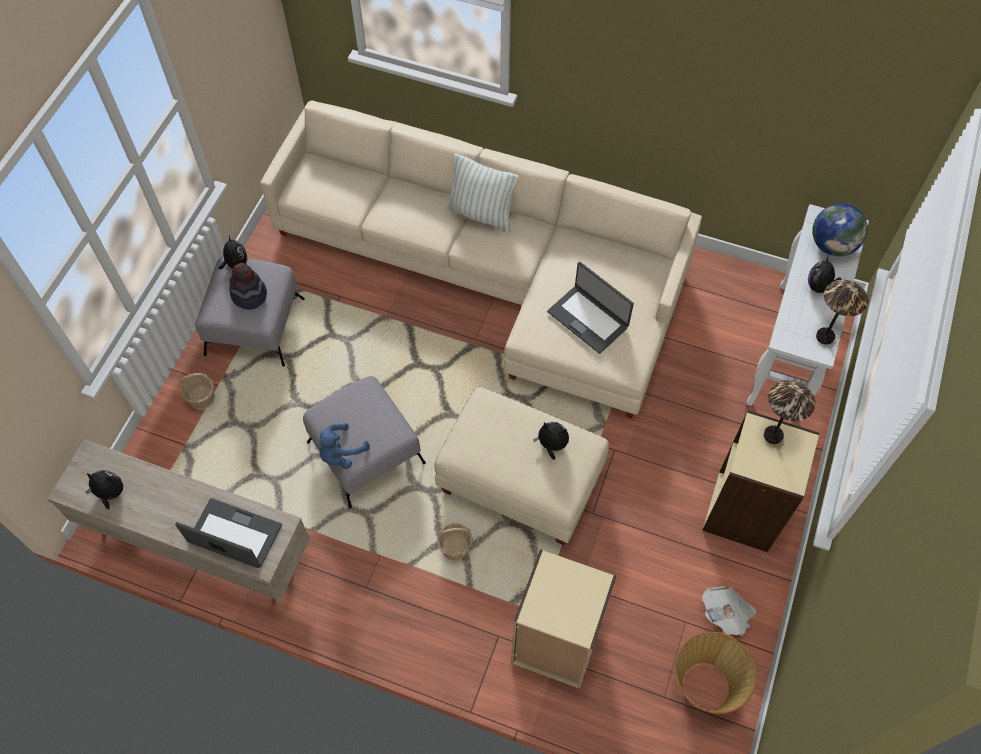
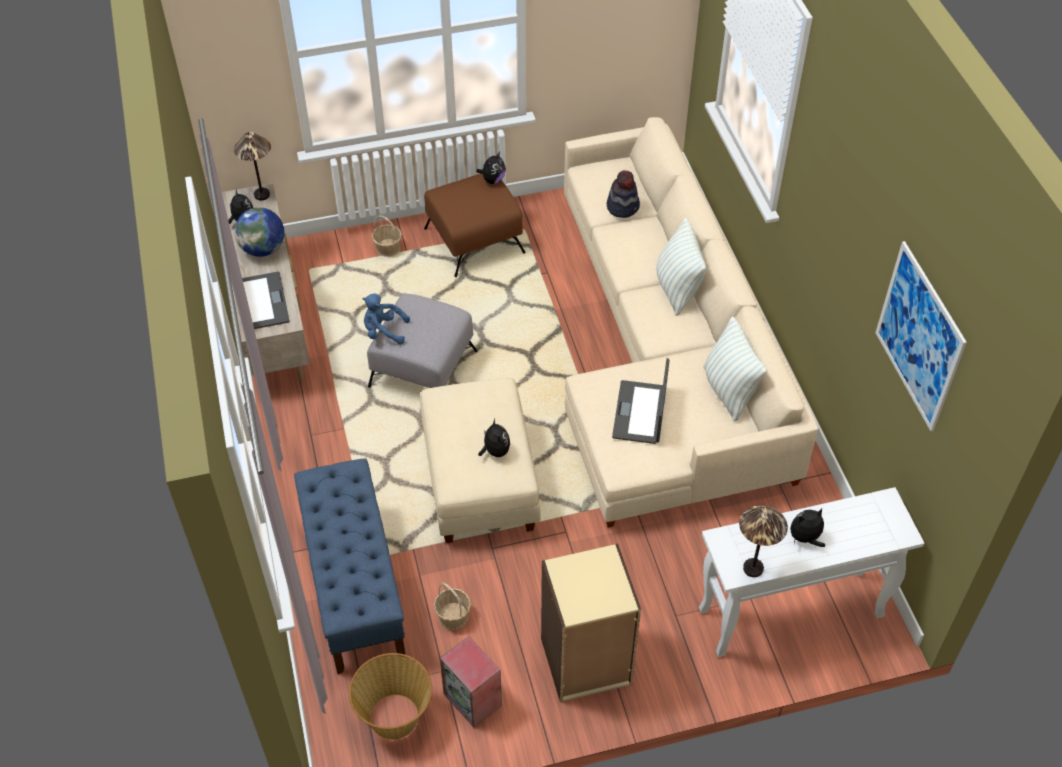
camera: 55 degrees right, 10 degrees down
grey ottoman [195,257,305,367] -> brown ottoman [424,173,526,277]
hat [229,263,267,310] -> hat moved to [607,170,640,218]
basket [437,523,473,561] -> basket moved to [434,582,471,630]
beige bookcase [511,549,616,689] -> blue bench [294,458,406,674]
newspaper [702,586,756,635] -> speaker [440,636,502,727]
table lamp [764,380,815,444] -> table lamp moved to [234,132,271,200]
globe [812,203,868,256] -> globe moved to [235,207,284,257]
none -> pillow [703,316,767,421]
none -> picture [875,241,967,431]

